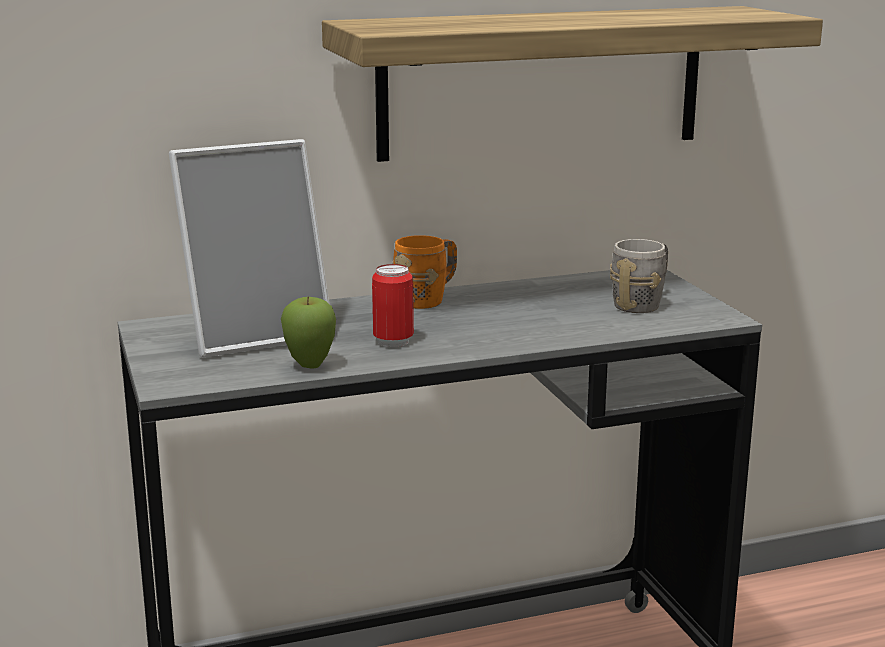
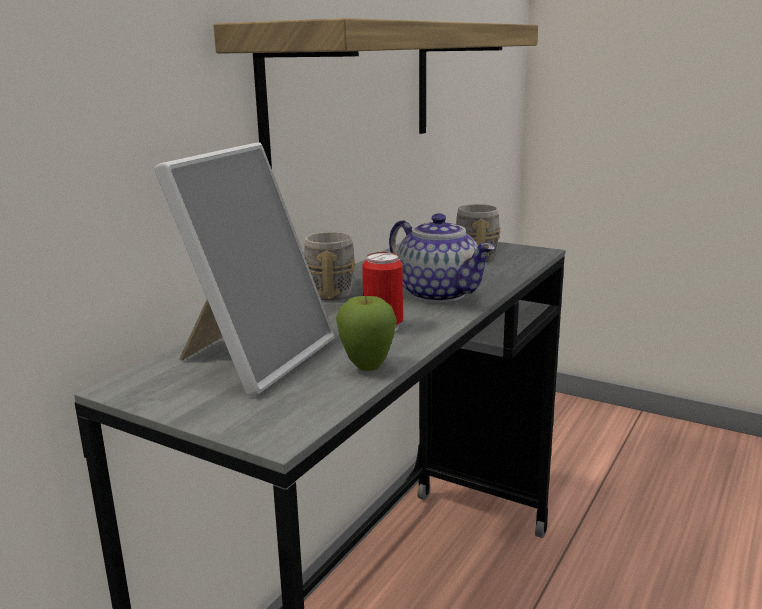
camera: 40 degrees left, 0 degrees up
orange mug [392,235,457,309] -> grey mug [304,232,355,301]
none -> teapot [389,213,495,303]

